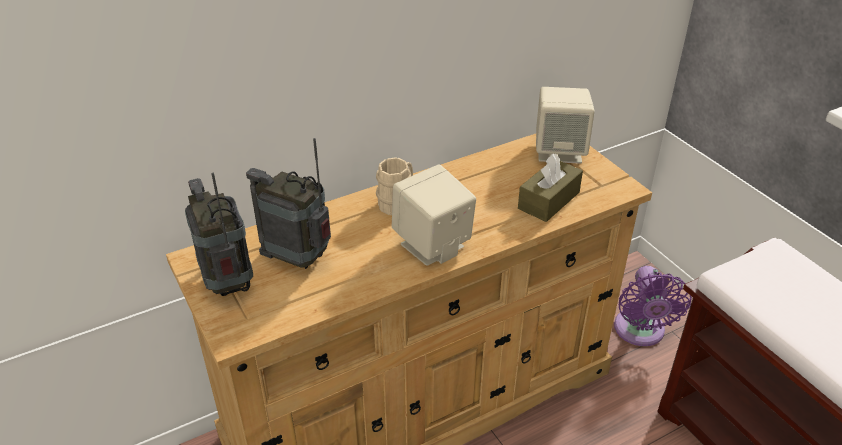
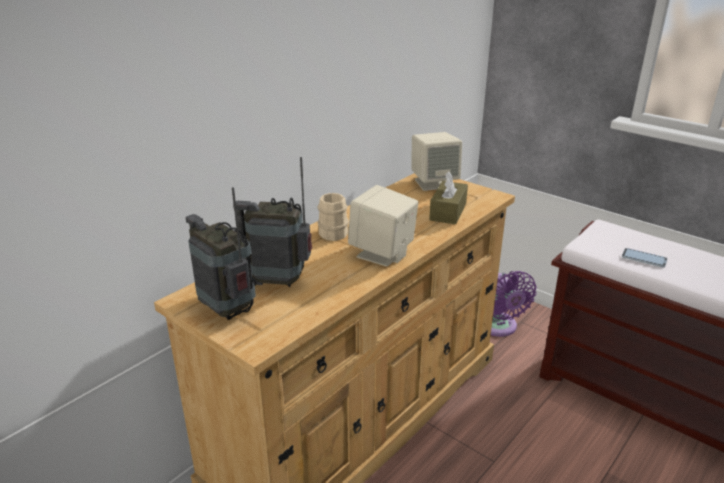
camera: 20 degrees left, 10 degrees down
none -> phone [622,248,667,267]

